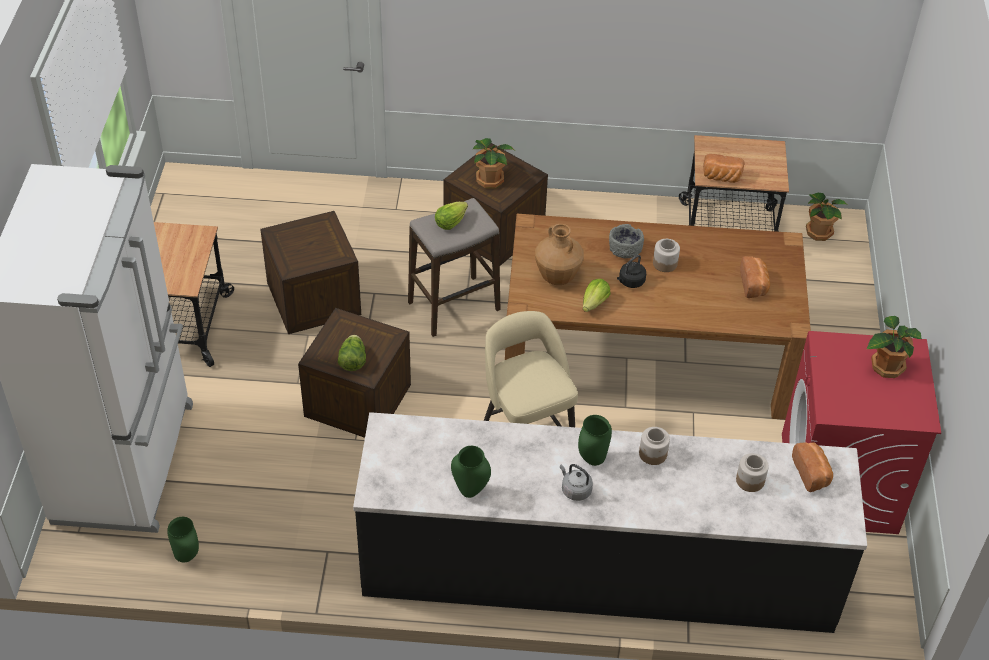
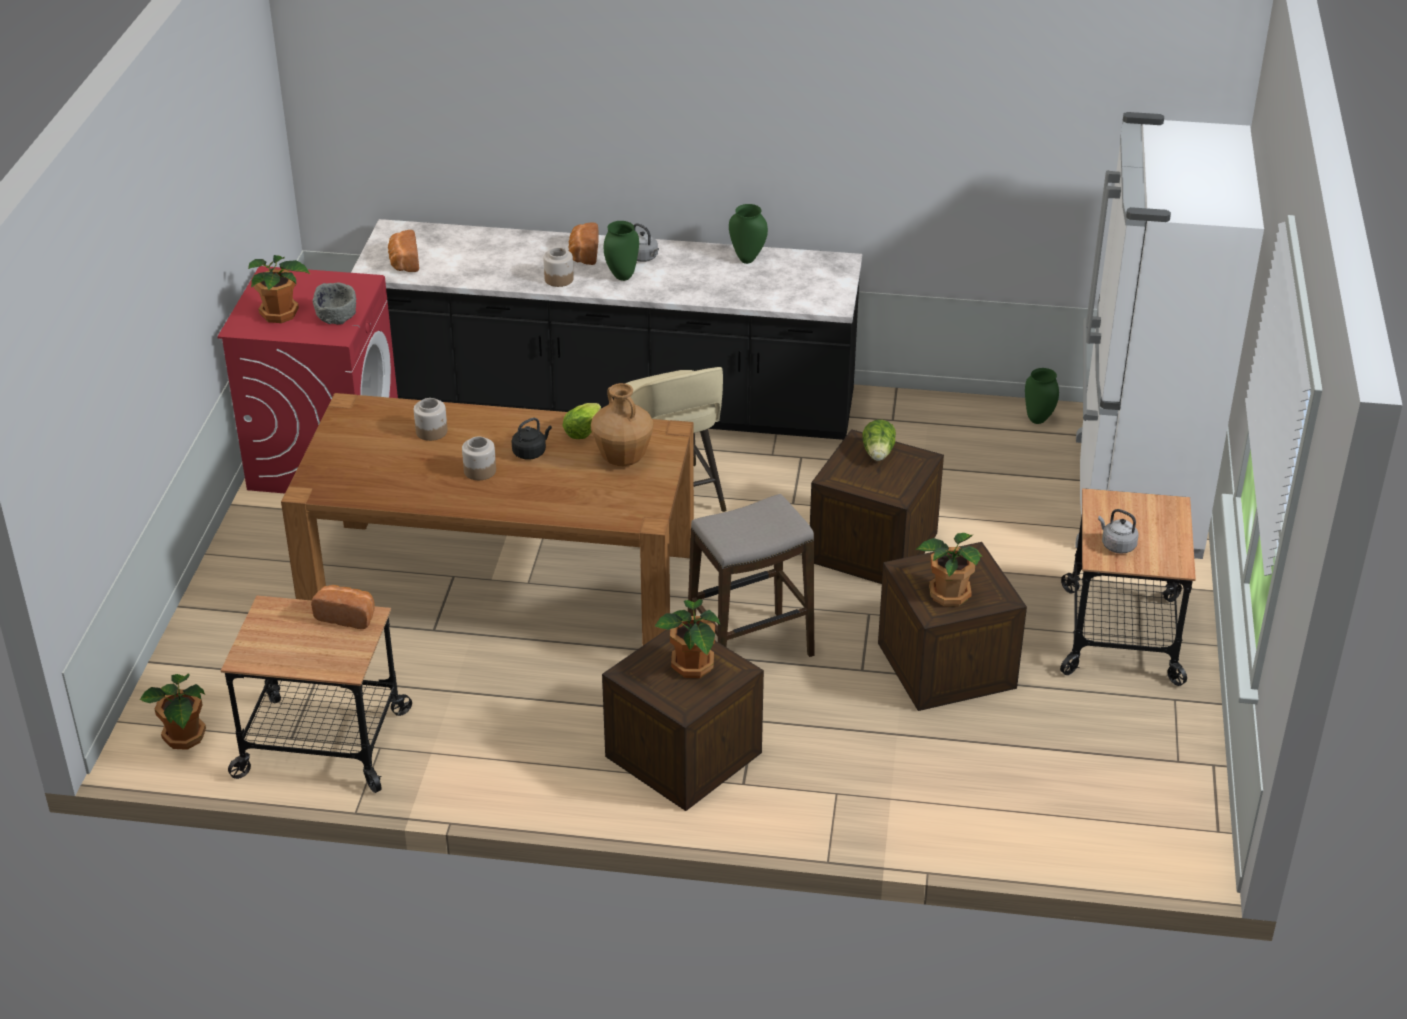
camera: 175 degrees left, 10 degrees down
lettuce [435,202,468,230] -> none
grey bowl [609,224,644,258] -> grey bowl moved to [313,283,356,325]
jar [736,453,769,492] -> jar moved to [414,398,447,441]
bread [740,256,770,298] -> bread moved to [569,222,599,265]
none -> potted plant [916,533,983,607]
none -> grey kettle [1098,509,1138,554]

